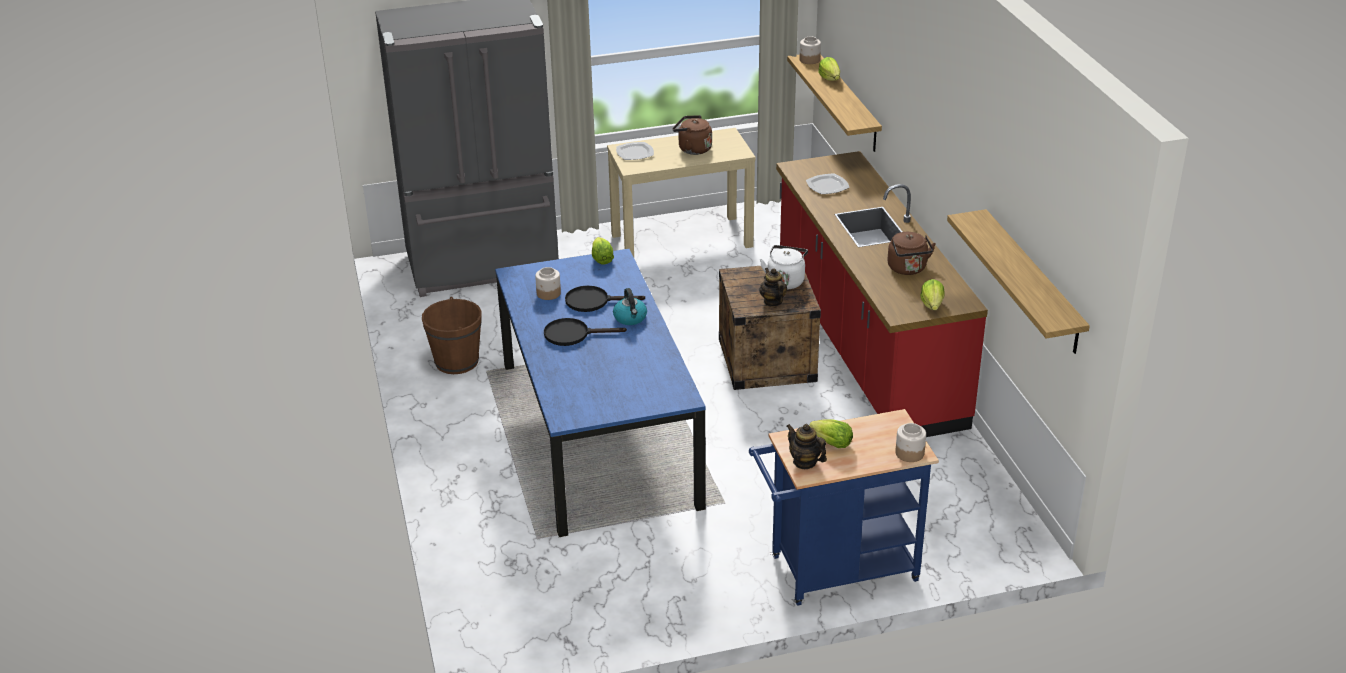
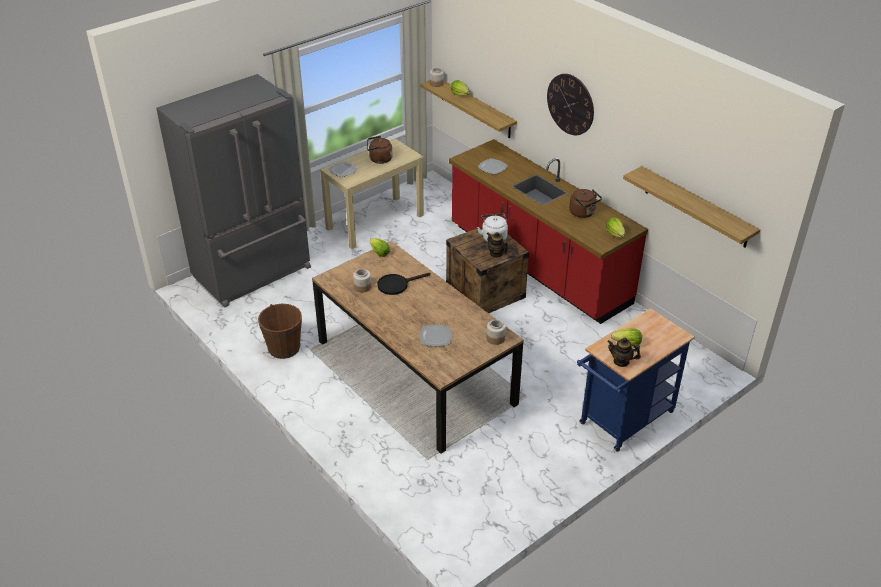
camera: 25 degrees left, 5 degrees up
blue dining table [495,249,706,537] -> brown dining table [312,241,524,454]
black frying pan [544,318,627,346] -> none
kettle [613,288,647,325] -> none
jar [895,423,926,462] -> jar moved to [487,320,506,345]
none -> plate [420,325,452,346]
none -> wall clock [547,74,594,135]

